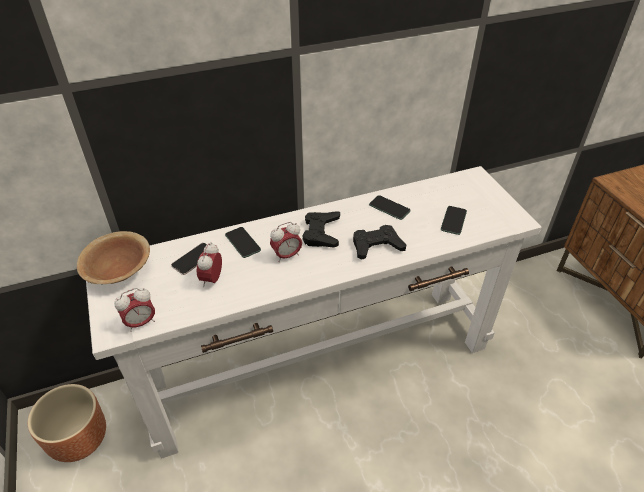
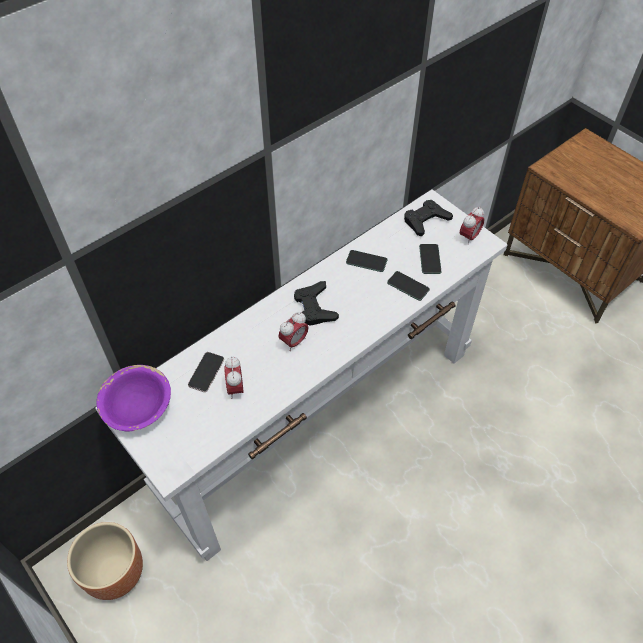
camera: 20 degrees left, 10 degrees up
brown bowl [77,231,150,284] -> purple bowl [97,365,171,431]
alarm clock [114,288,155,332] -> alarm clock moved to [460,207,484,245]
phone [225,227,261,258] -> phone moved to [387,271,430,301]
black game controller [353,225,407,260] -> black game controller moved to [404,200,453,236]

